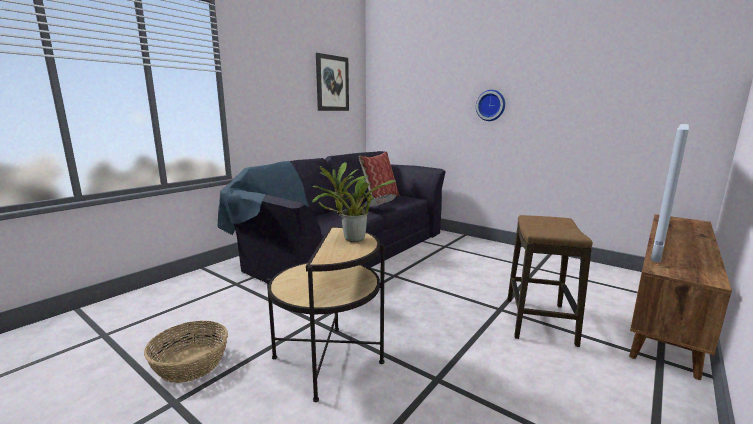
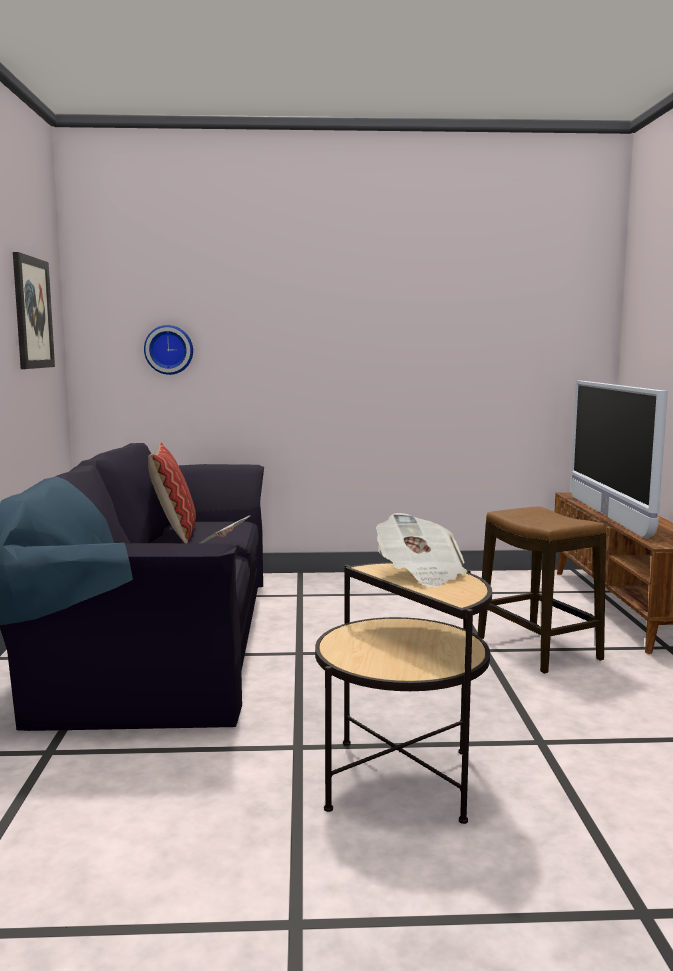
camera: 40 degrees left, 5 degrees down
basket [144,321,228,383] -> none
potted plant [312,162,396,242] -> newspaper [376,513,467,588]
wall clock [476,90,505,121] -> wall clock moved to [144,325,193,375]

